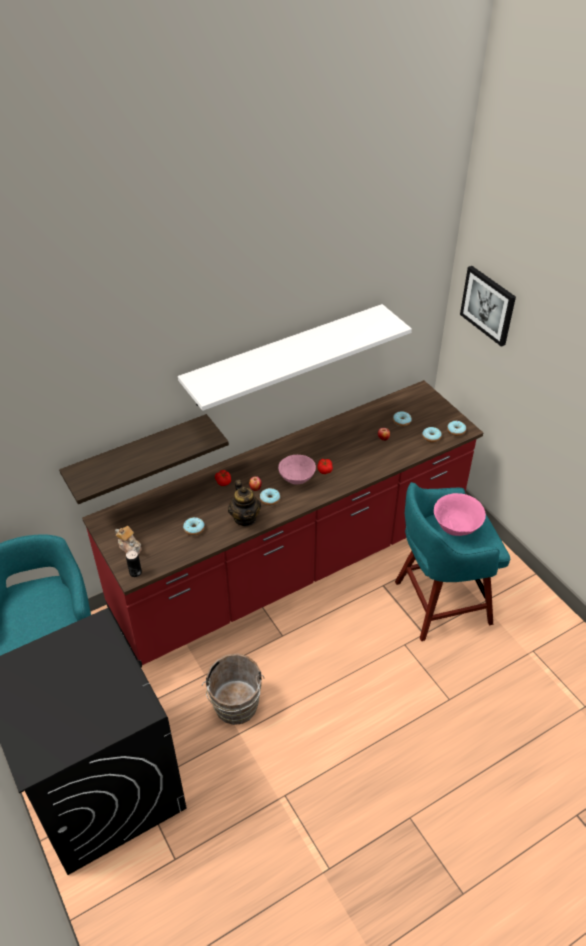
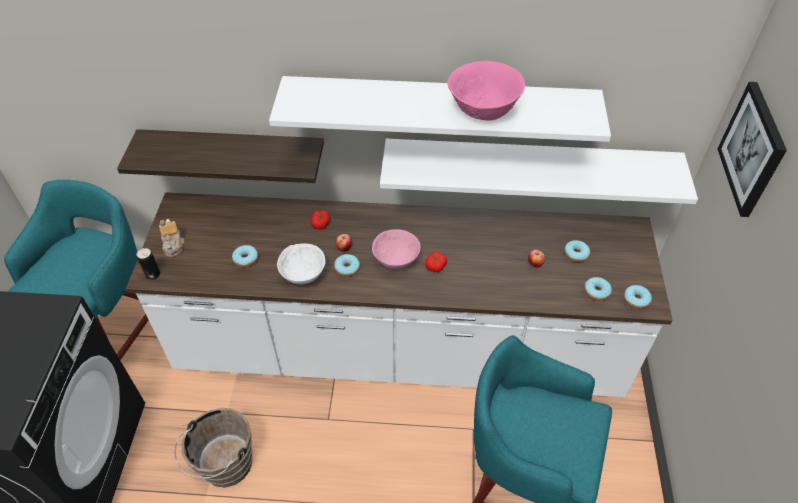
camera: 35 degrees right, 5 degrees up
red counter [82,380,483,665] -> white counter [126,192,672,397]
teapot [228,480,261,526] -> white bowl [277,243,326,284]
pink bowl [434,493,486,536] -> pink bowl moved to [447,61,525,121]
none -> white shelf [380,139,698,204]

